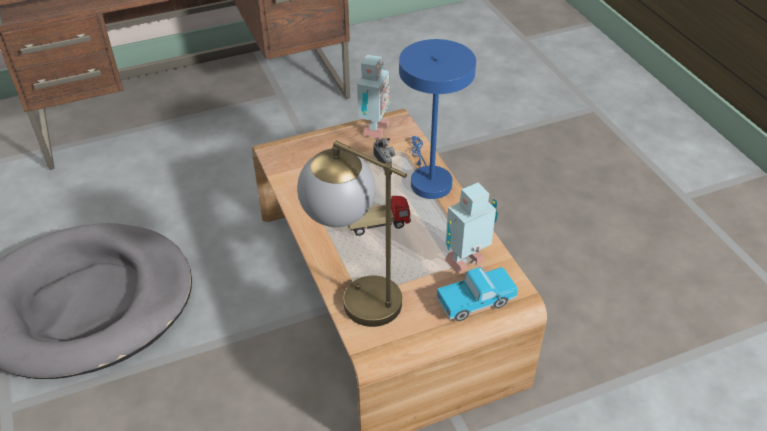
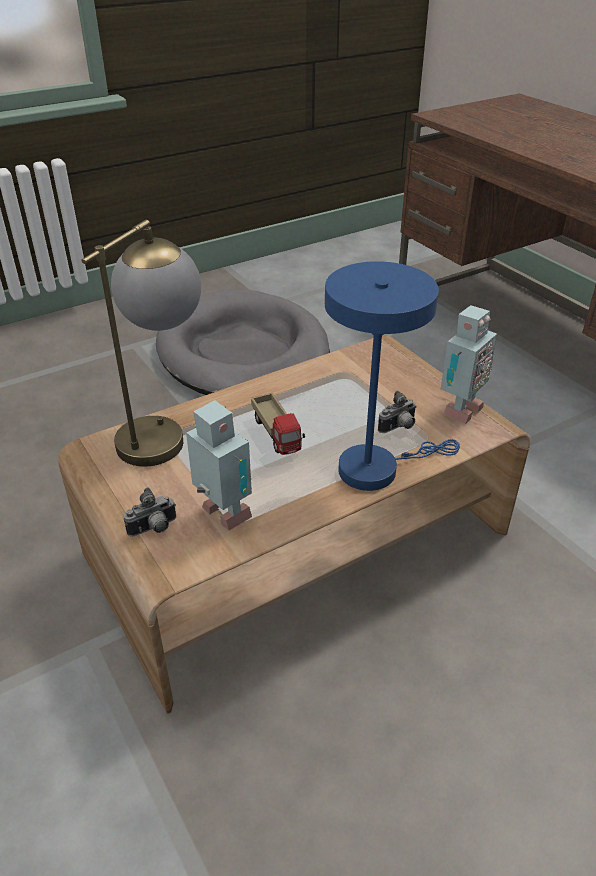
camera: 80 degrees right, 5 degrees down
toy robot [357,55,391,139] -> toy robot turned 60 degrees counterclockwise [441,305,497,424]
toy truck [436,267,519,321] -> camera [123,487,176,537]

